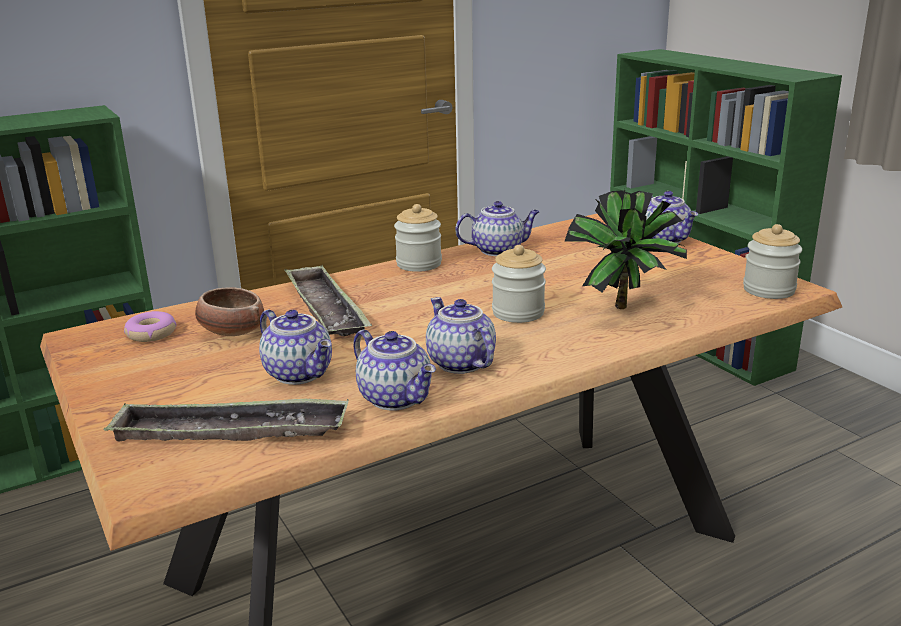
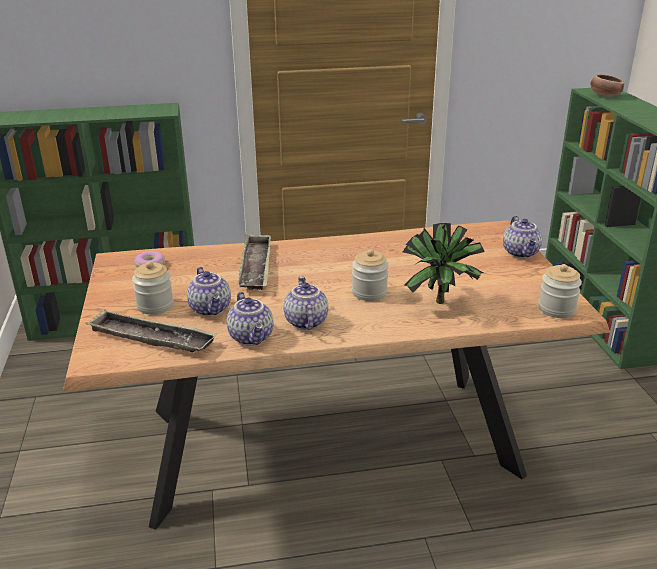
camera: 20 degrees right, 5 degrees up
bowl [195,287,264,336] -> bowl moved to [590,74,625,97]
jar [394,204,442,272] -> jar moved to [132,261,174,315]
teapot [455,201,540,256] -> none

